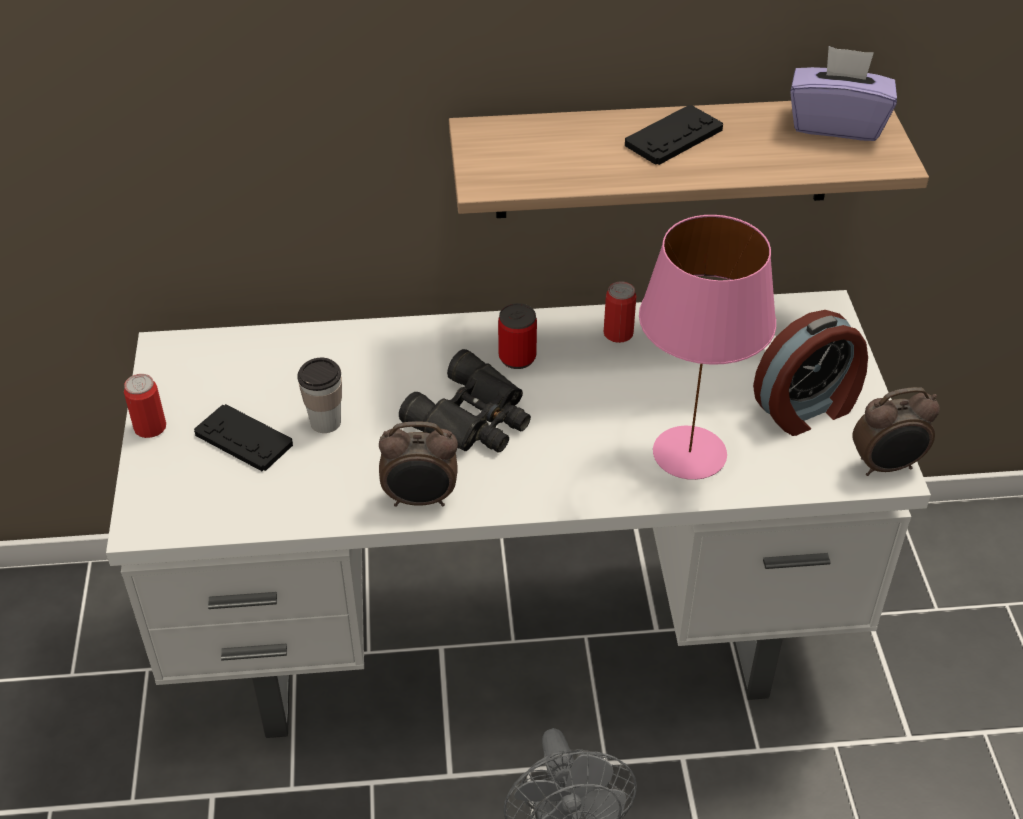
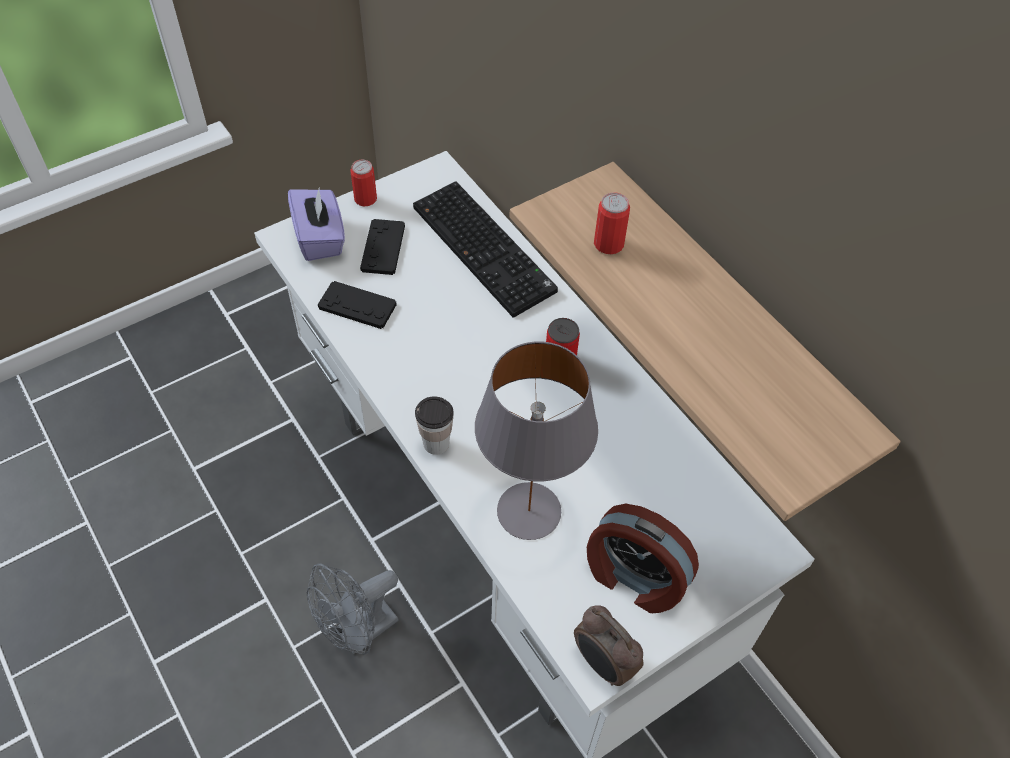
camera: 60 degrees right, 10 degrees up
cup [297,358,342,433] -> cup moved to [415,396,454,455]
alarm clock [379,422,458,507] -> none
black binoculars [399,349,531,453] -> none
can [604,281,636,343] -> can moved to [594,192,630,254]
black game controller [625,105,723,165] -> black game controller moved to [318,281,397,329]
pink table lamp [639,215,776,480] -> grey table lamp [475,341,598,540]
purple tissue box [790,46,897,141] -> purple tissue box moved to [288,186,345,261]
none -> keyboard [413,181,558,318]

